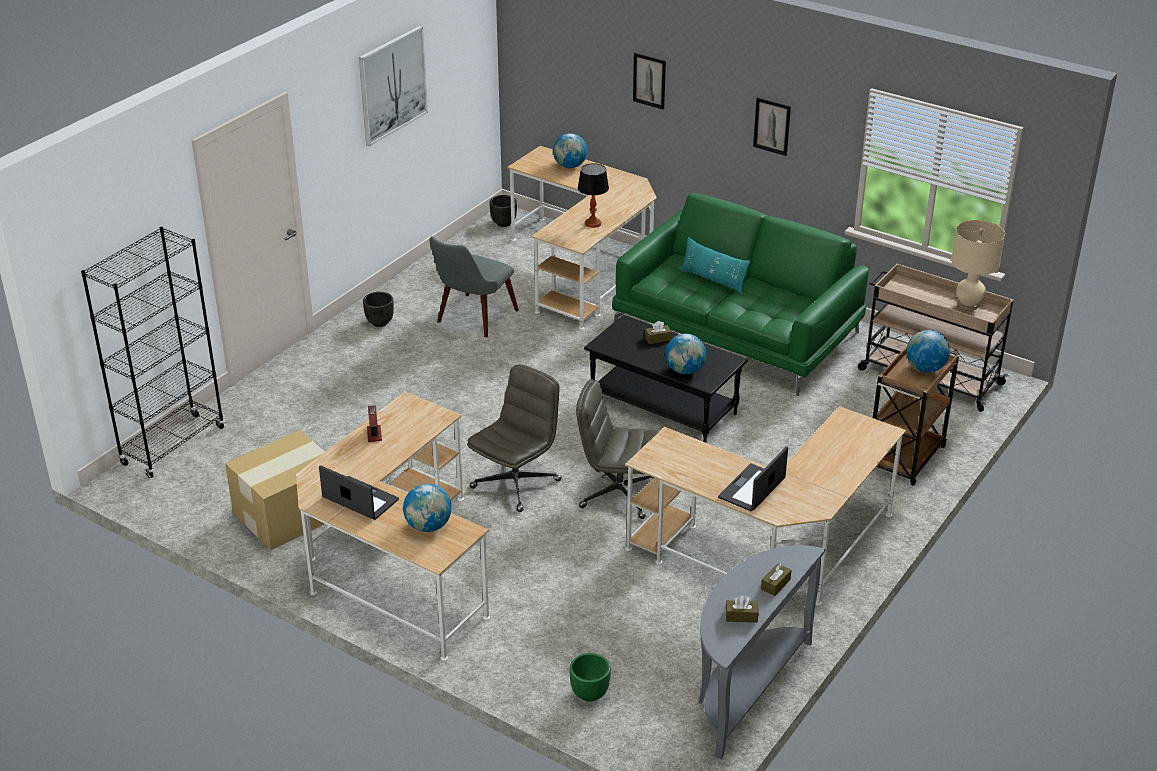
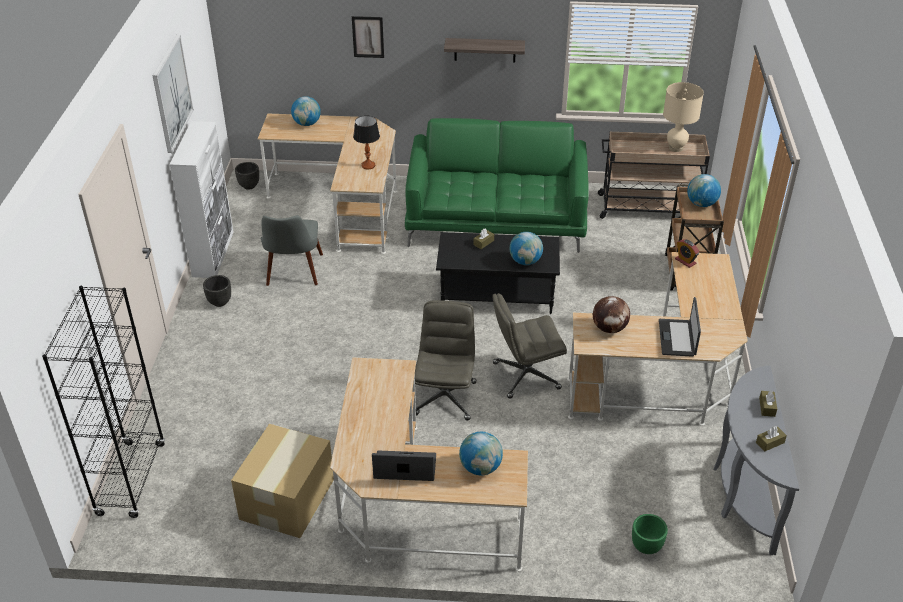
camera: 30 degrees left, 5 degrees up
alarm clock [367,406,382,442] -> alarm clock moved to [675,239,700,268]
turquoise pillow [680,237,750,294] -> none
picture [753,97,791,156] -> shelf [444,38,525,63]
none -> white cabinet [169,121,233,278]
none -> globe [593,296,630,333]

